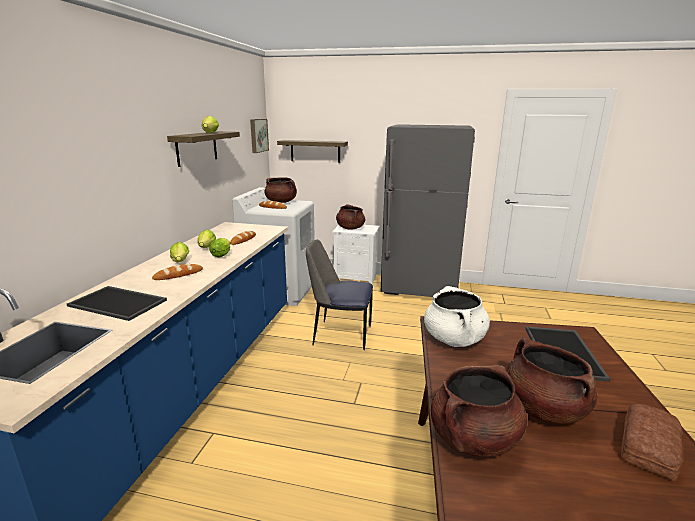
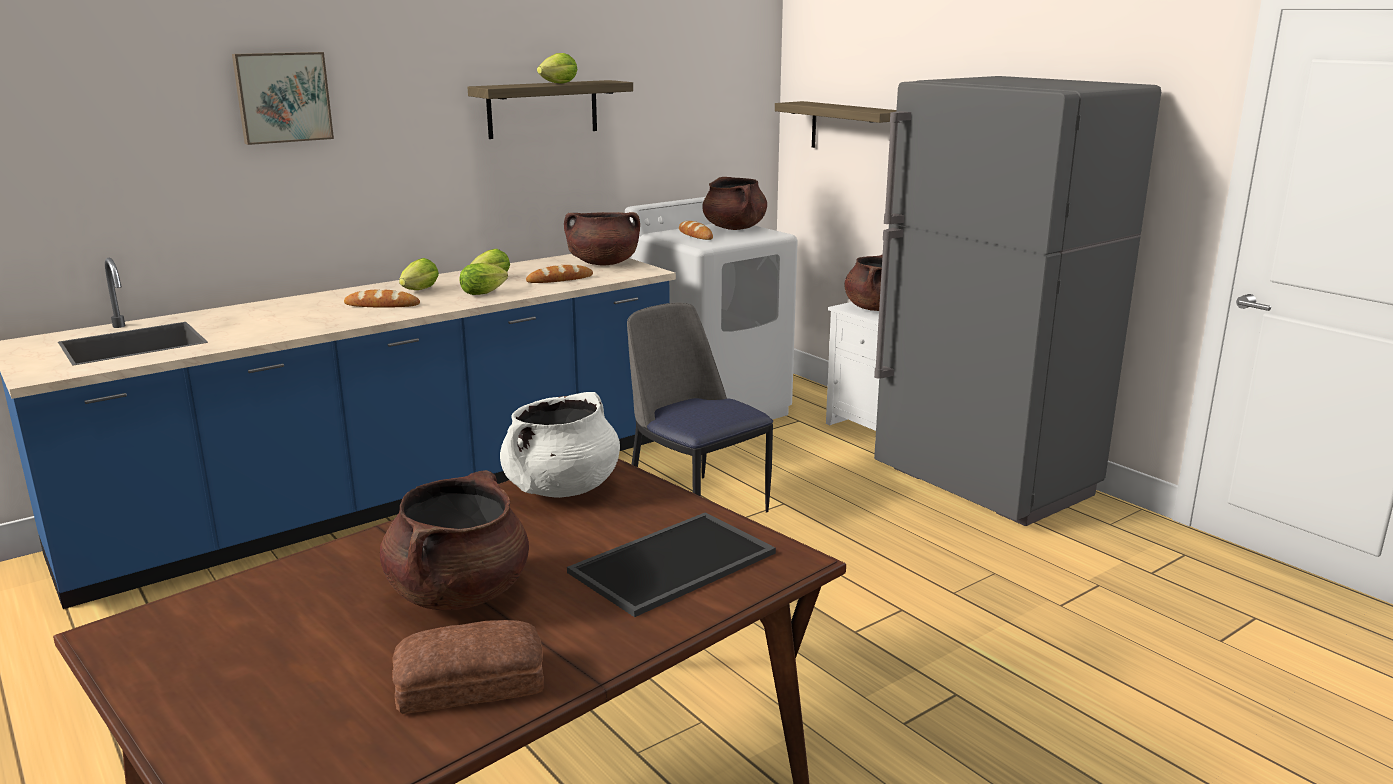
camera: 40 degrees right, 0 degrees up
tray [67,286,167,321] -> none
picture [250,119,269,153] -> picture moved to [232,52,334,145]
brown cooking pot [431,365,527,457] -> brown cooking pot moved to [564,212,640,265]

